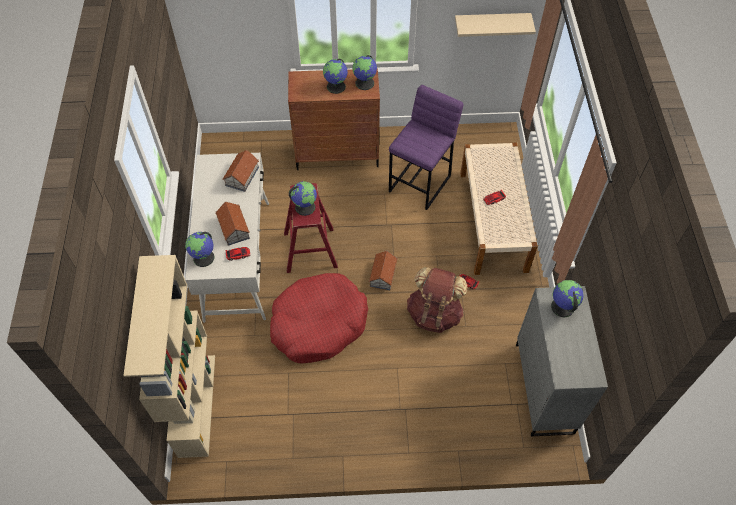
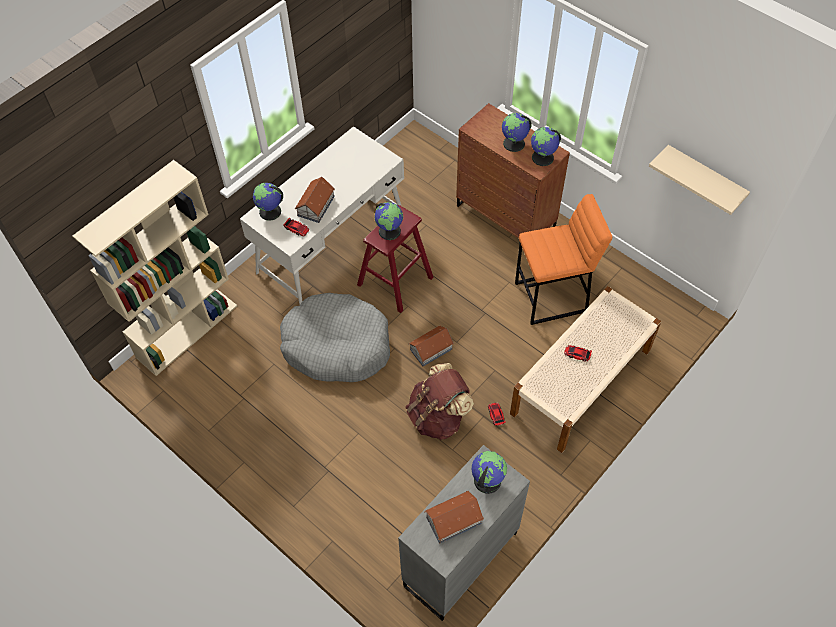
camera: 45 degrees right, 0 degrees up
toy house [223,150,259,192] -> toy house moved to [424,491,484,544]
red dog bed [270,273,368,363] -> grey dog bed [280,293,390,382]
purple stool [389,85,463,210] -> orange stool [515,194,612,325]

